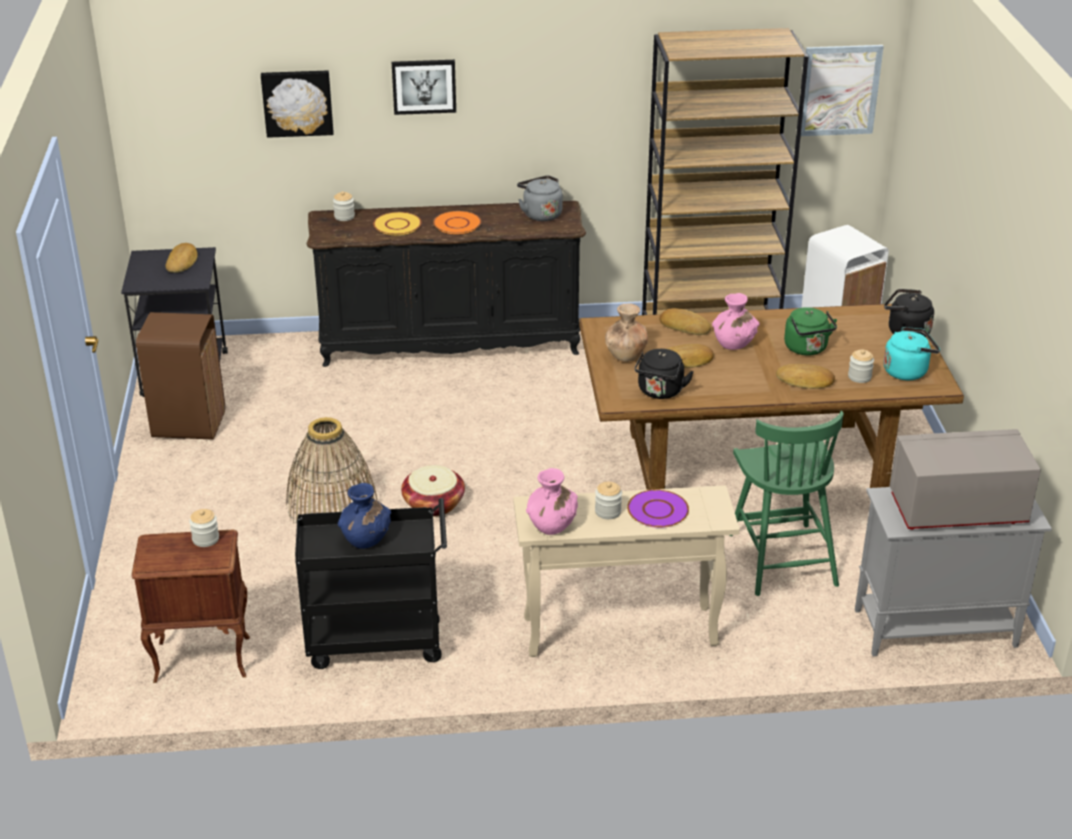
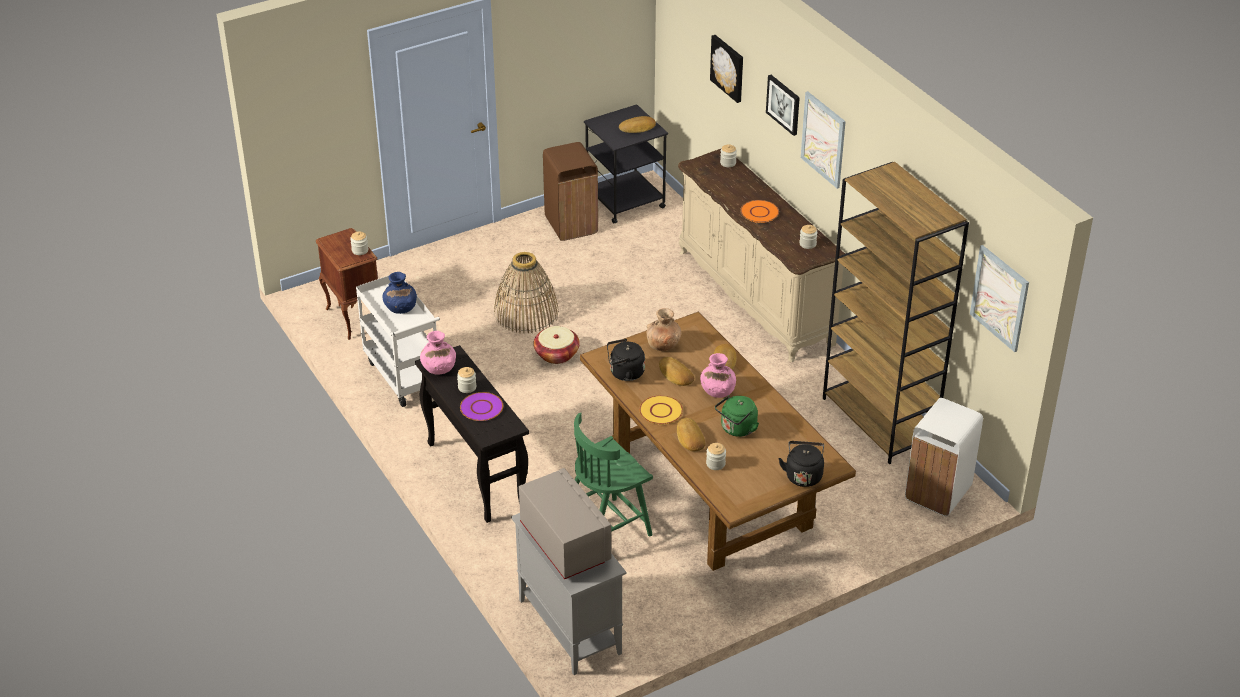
camera: 65 degrees right, 5 degrees up
black cart [295,498,447,669] -> white cart [356,276,440,407]
black cabinet [306,201,586,367] -> beige cabinet [678,148,845,362]
yellow plate [373,212,422,235] -> yellow plate moved to [639,395,683,424]
beige console table [513,485,740,657] -> black console table [415,345,529,523]
grey kettle [517,175,563,221] -> jar [799,225,818,249]
turquoise kettle [883,327,940,380] -> none
none -> picture [801,91,846,189]

